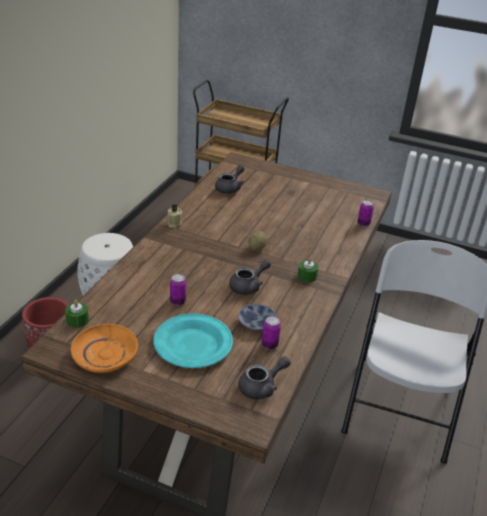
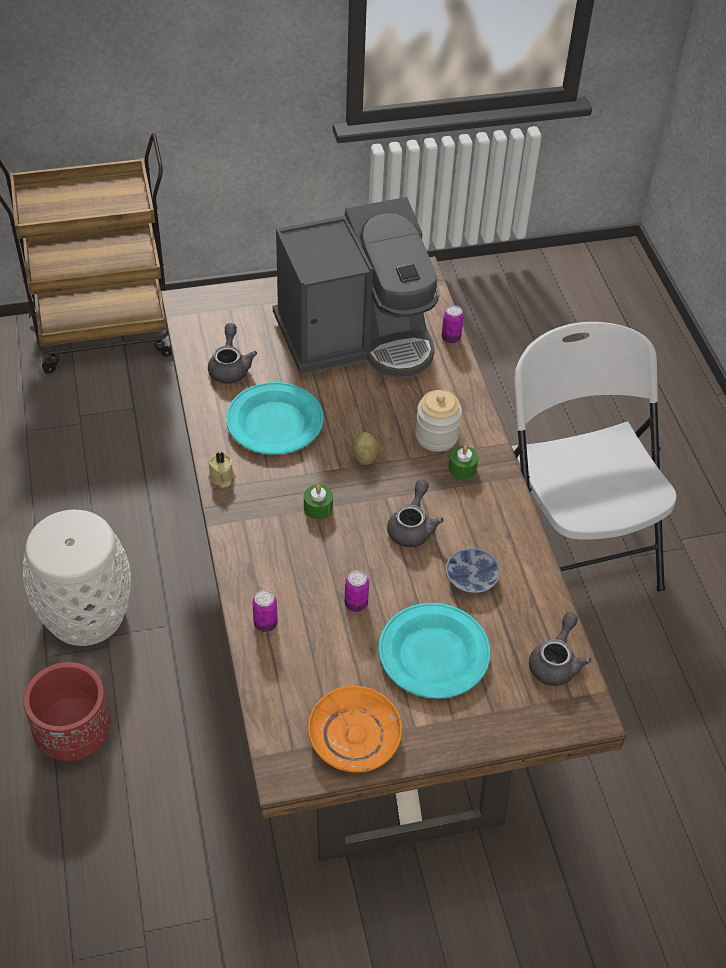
camera: 35 degrees left, 15 degrees up
green candle [65,300,89,328] -> green candle moved to [304,484,333,519]
can [262,316,281,350] -> can moved to [252,590,278,632]
none -> turquoise plate [226,382,324,455]
none -> coffee machine [273,197,440,379]
none -> jar [415,390,462,452]

